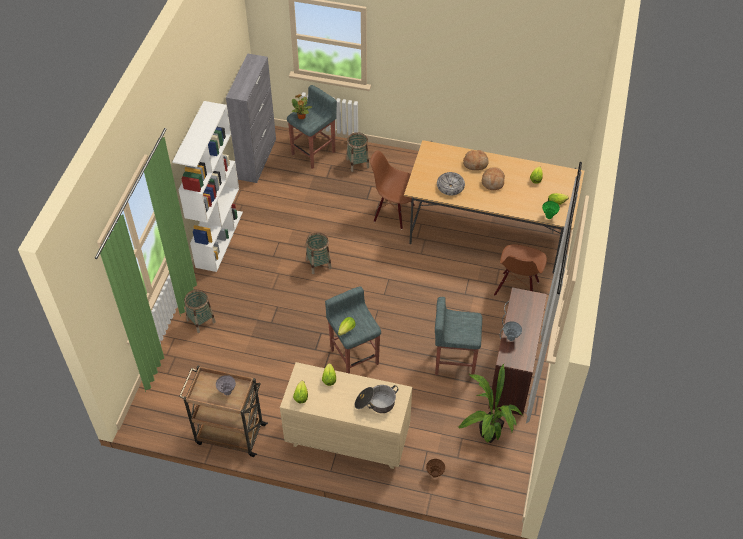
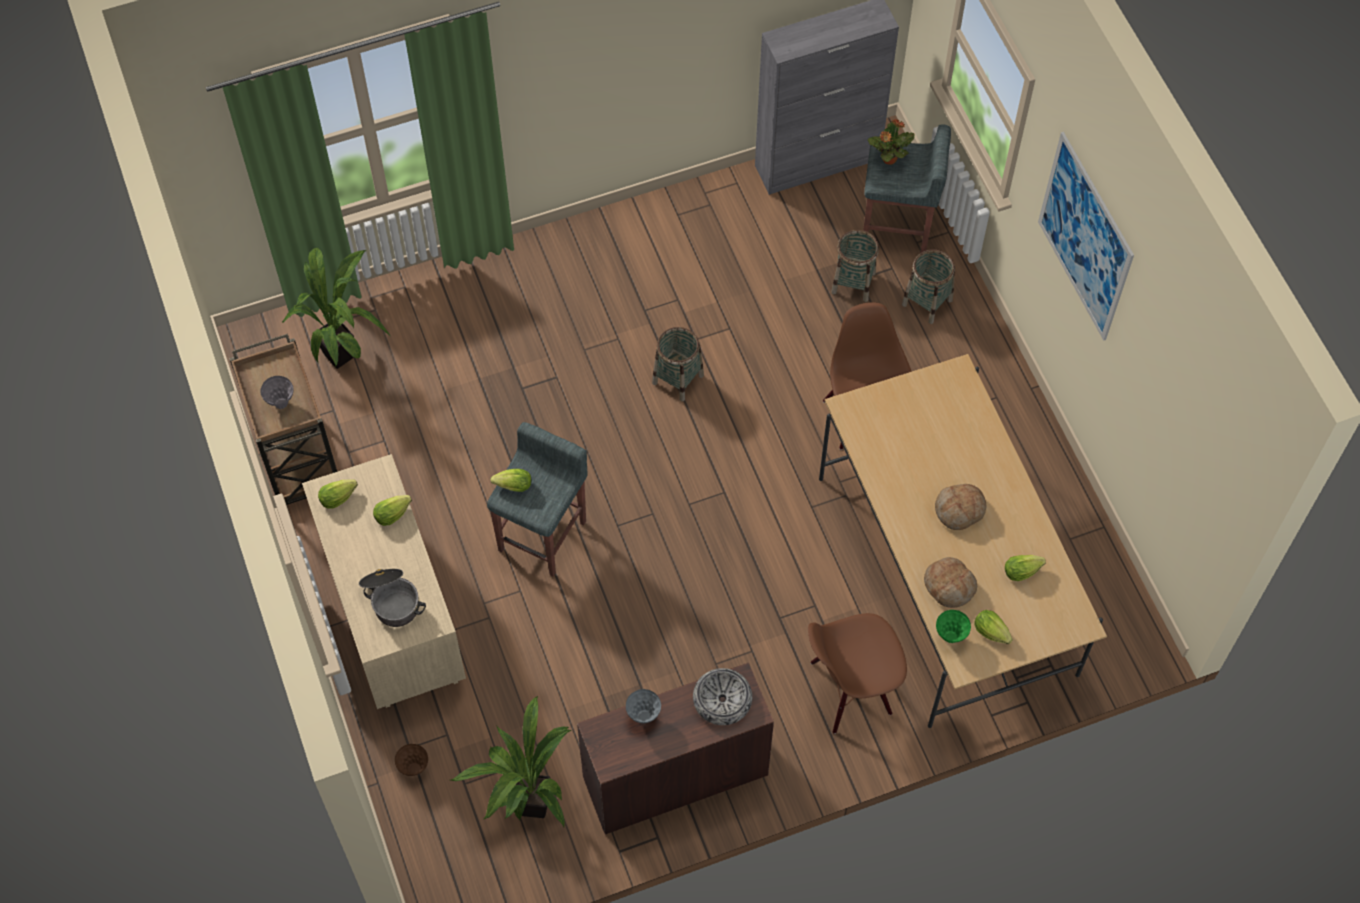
camera: 55 degrees right, 10 degrees up
white bookcase [172,101,243,272] -> none
basket [184,290,216,333] -> basket moved to [831,230,879,302]
grey stool [435,297,482,378] -> none
bowl [437,172,465,195] -> bowl moved to [693,668,752,725]
bread [463,150,489,170] -> bread moved to [924,557,977,608]
none -> potted plant [282,248,391,369]
none -> picture [1038,132,1134,341]

